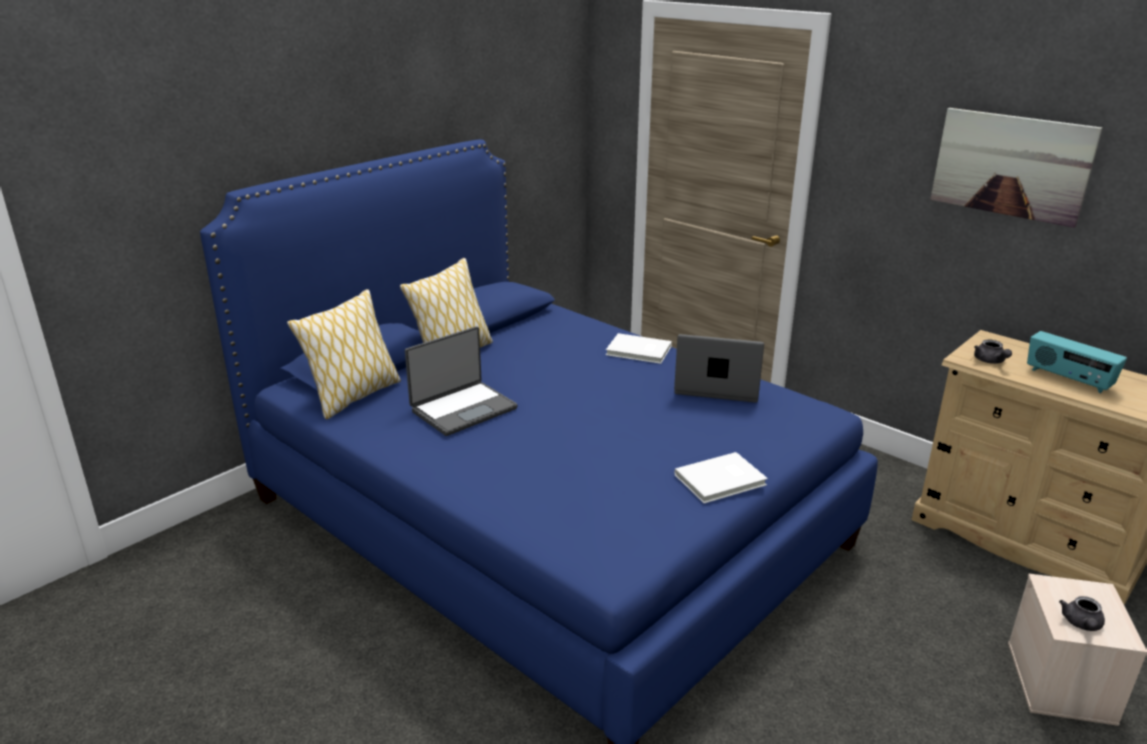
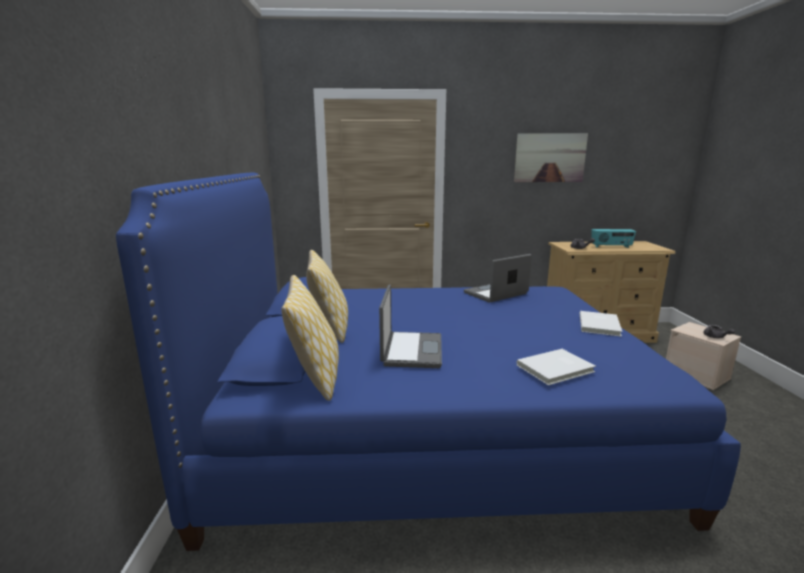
camera: 45 degrees left, 10 degrees down
white book [606,333,672,364] -> white book moved to [517,349,596,385]

